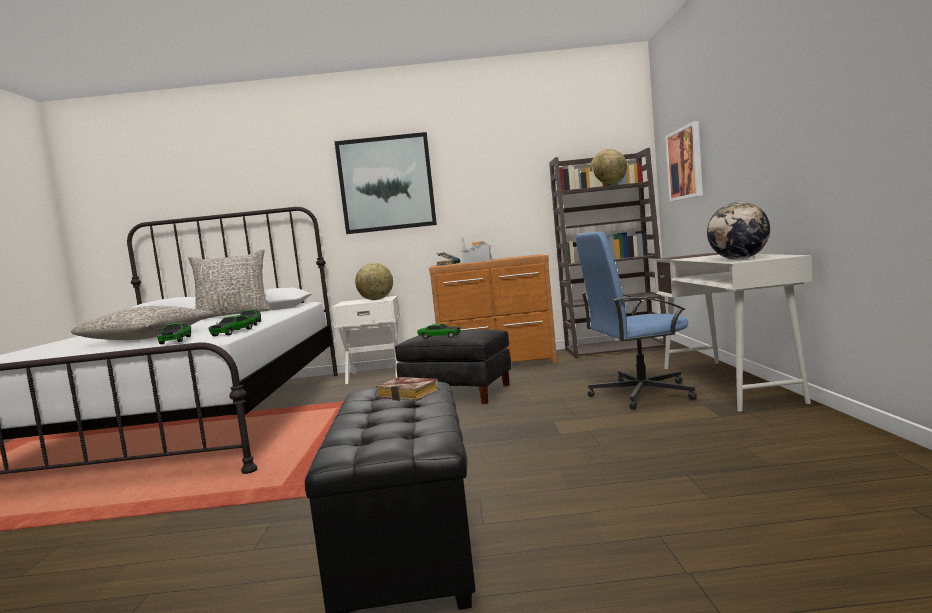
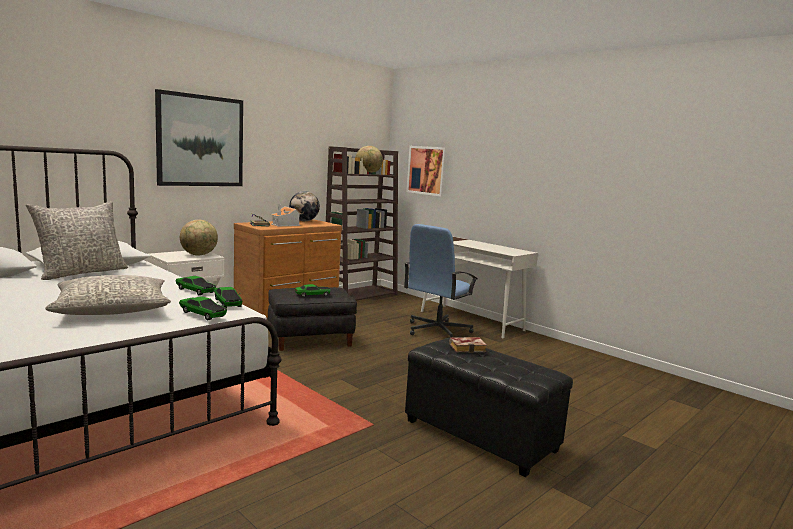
camera: 45 degrees left, 5 degrees up
globe [707,202,770,260] -> globe moved to [289,191,320,221]

